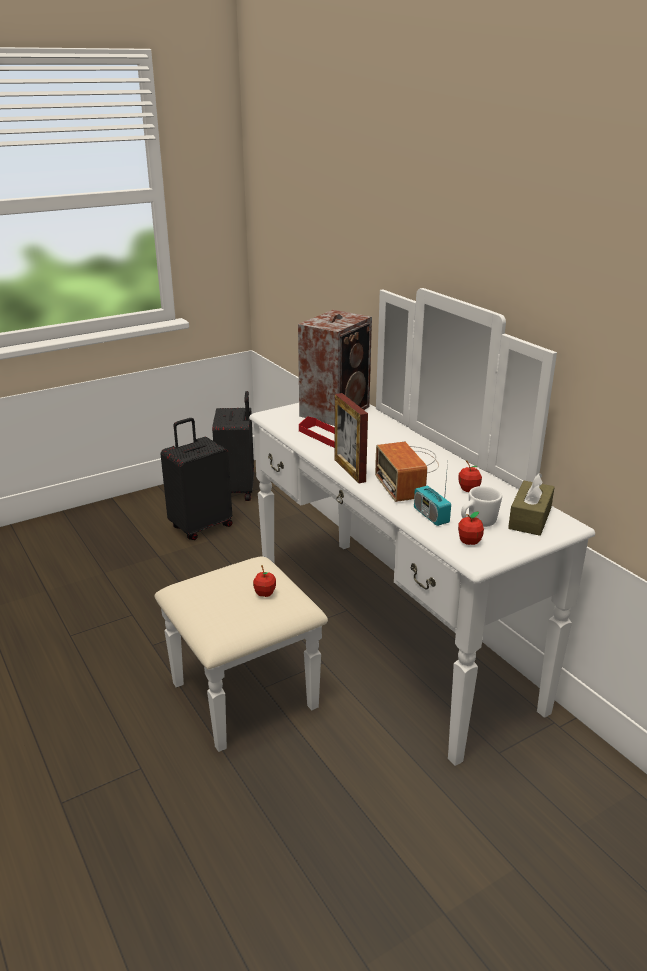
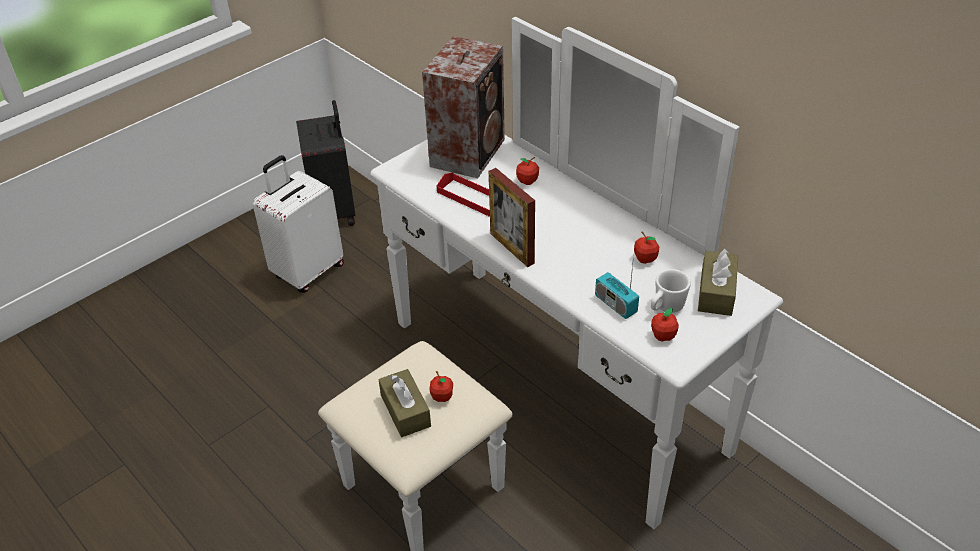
camera: 10 degrees left, 15 degrees up
black suitcase [161,418,233,540] -> white suitcase [253,155,344,293]
radio [375,442,439,502] -> none
none -> brown tissue box [378,369,431,437]
none -> apple [516,157,539,185]

